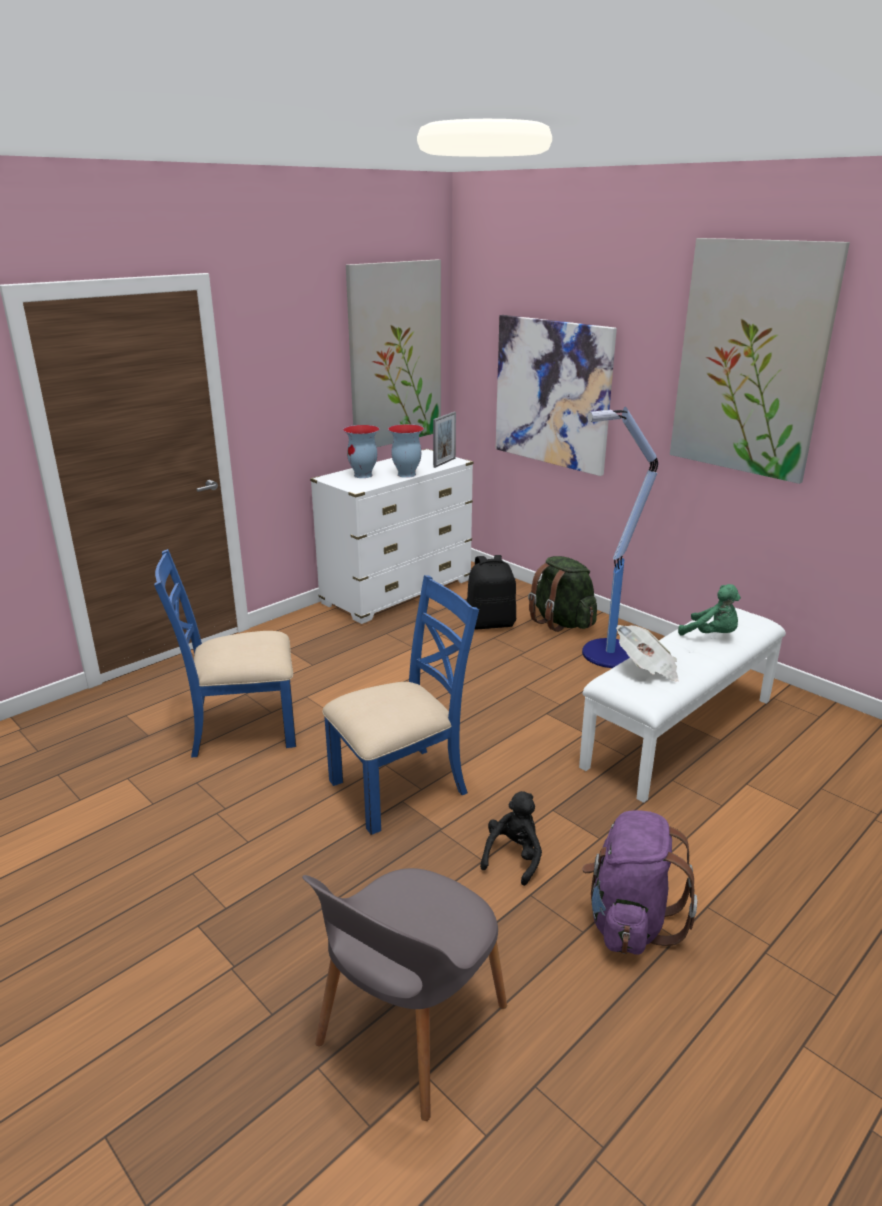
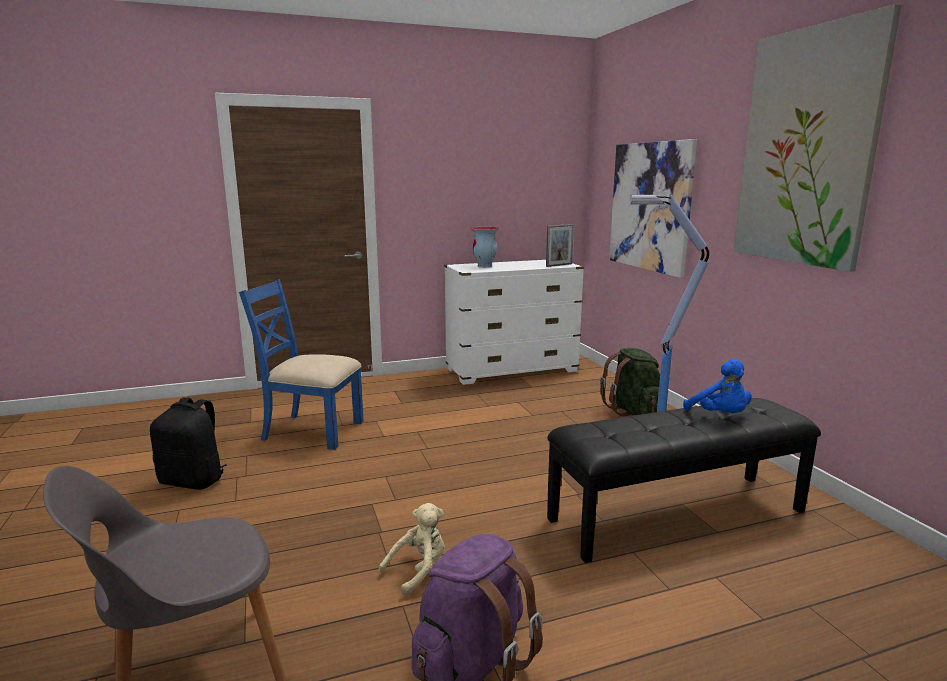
camera: 25 degrees right, 10 degrees down
blue chair [322,575,479,835] -> none
picture [346,260,441,447] -> none
vase [388,424,424,478] -> none
black backpack [467,555,516,629] -> black backpack moved to [150,398,227,490]
black plush toy [480,791,542,886] -> beige plush toy [379,503,445,596]
white bench [579,608,786,803] -> black bench [547,398,821,563]
newspaper [616,625,678,681] -> none
green plush toy [678,584,741,636] -> blue plush toy [683,359,751,413]

